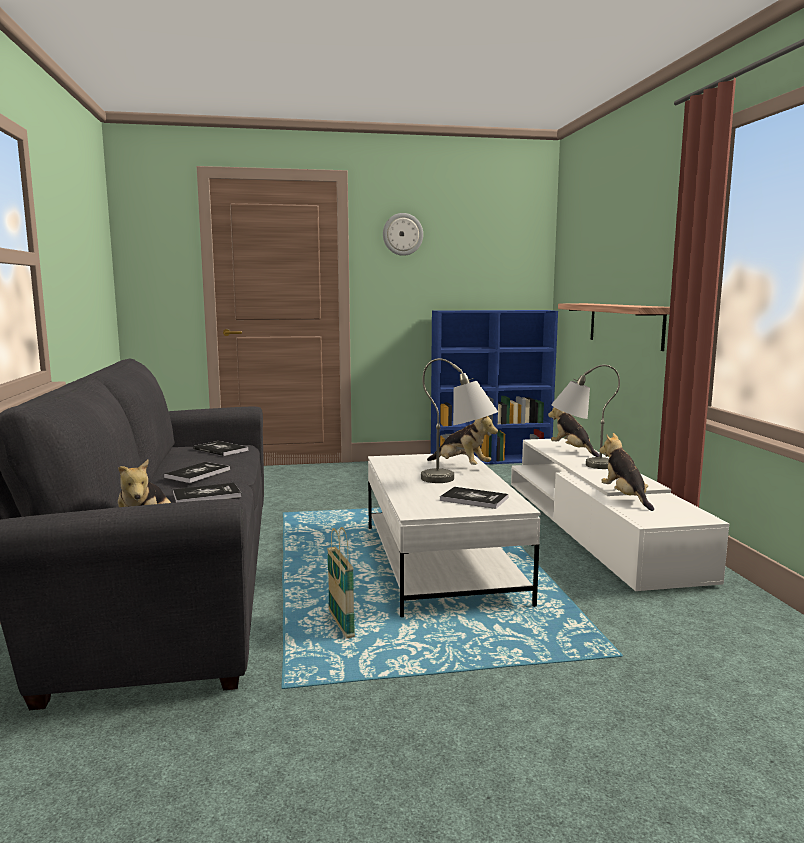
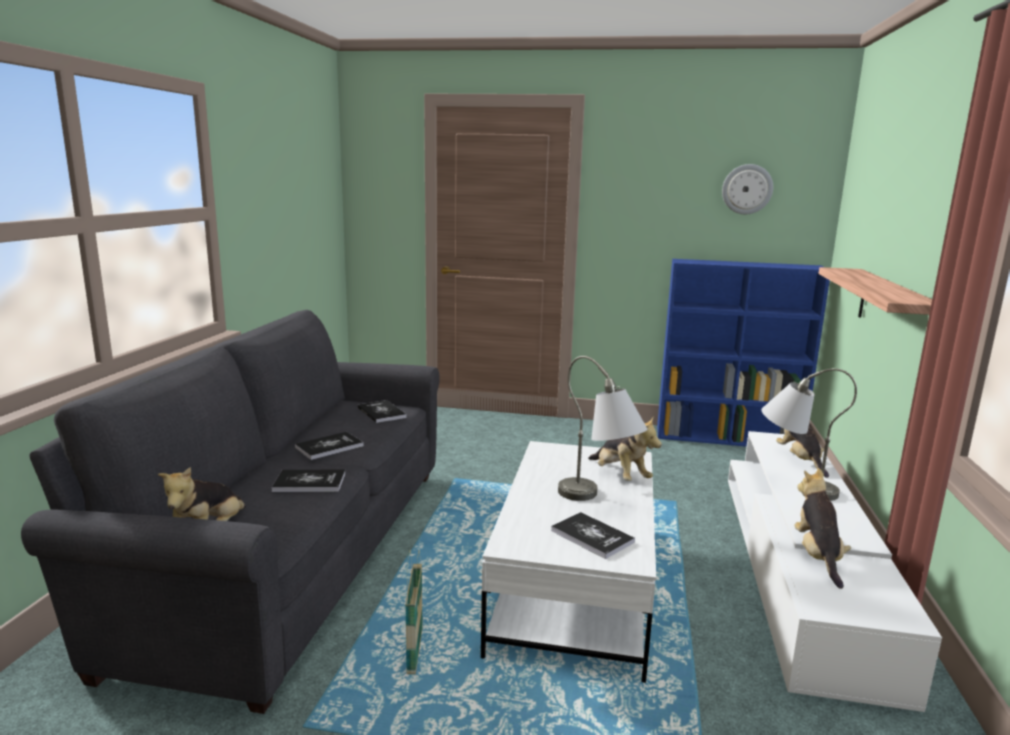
camera: 20 degrees right, 5 degrees up
wall clock [383,213,423,256] -> wall clock moved to [722,164,773,214]

